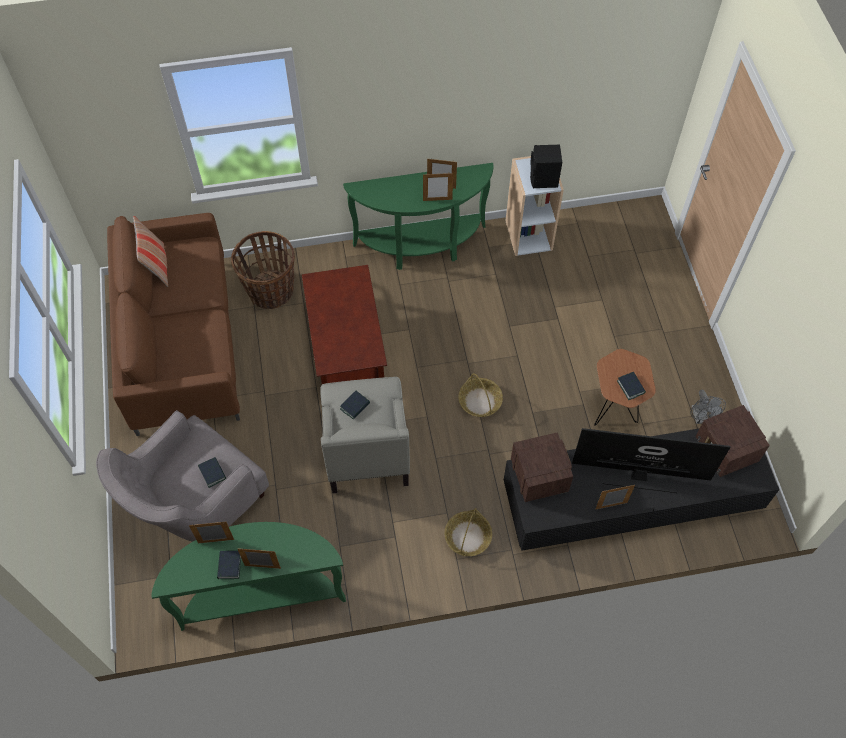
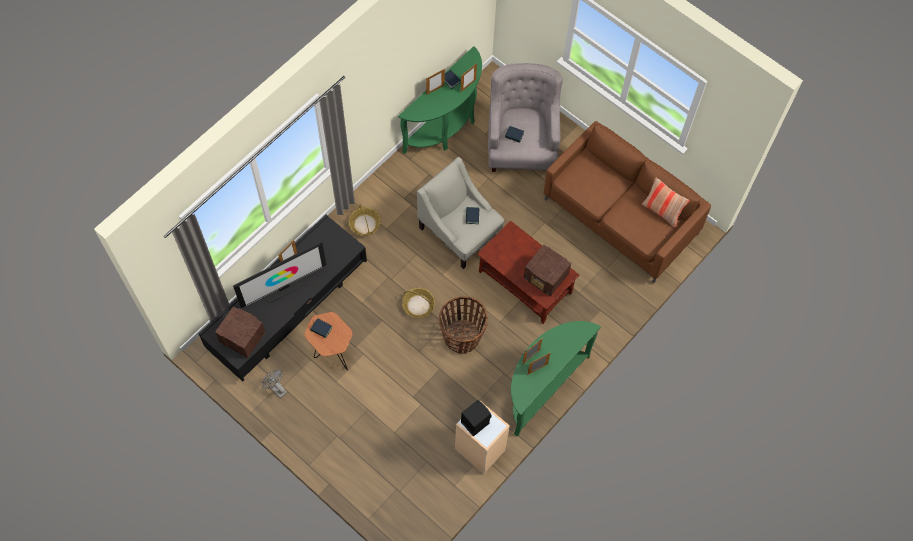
camera: 140 degrees right, 5 degrees up
basket [231,231,295,309] -> basket moved to [439,296,488,354]
radio [511,432,573,502] -> radio moved to [524,245,571,296]

